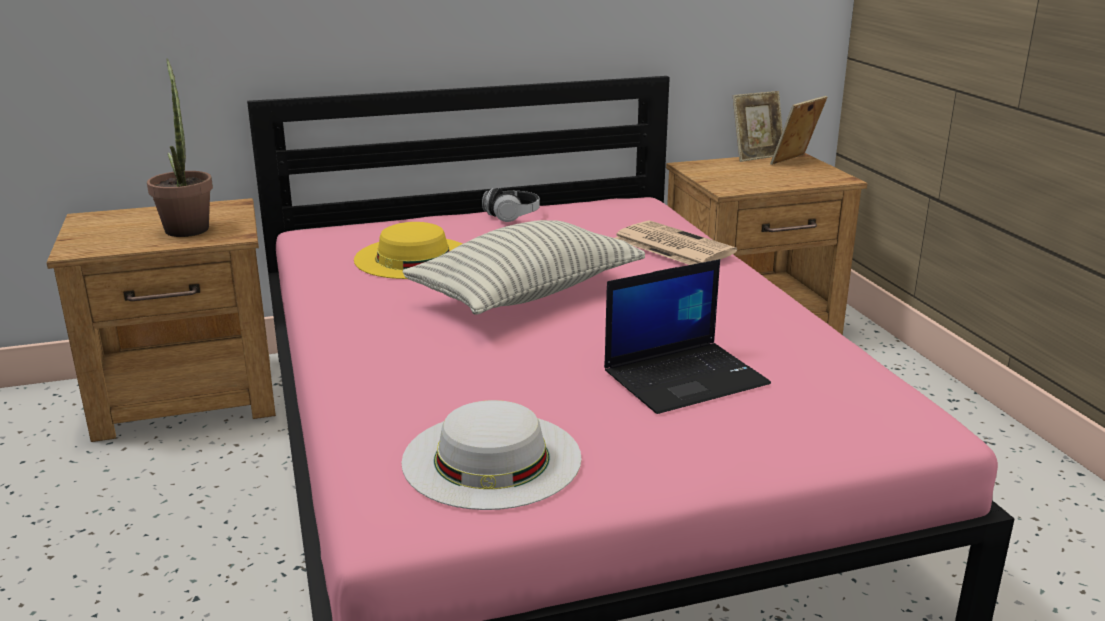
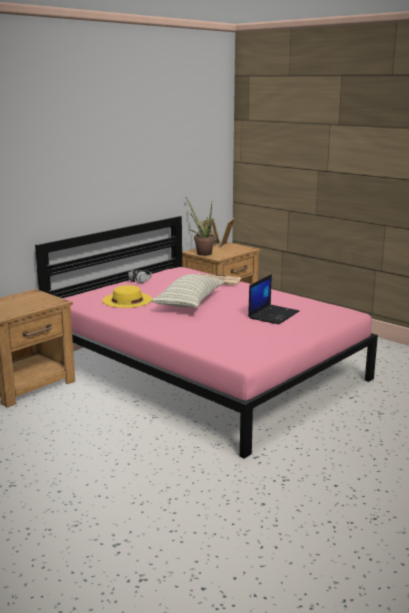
camera: 30 degrees left, 5 degrees down
potted plant [147,59,213,237] -> potted plant moved to [186,197,215,256]
white hat [402,400,582,510] -> none

